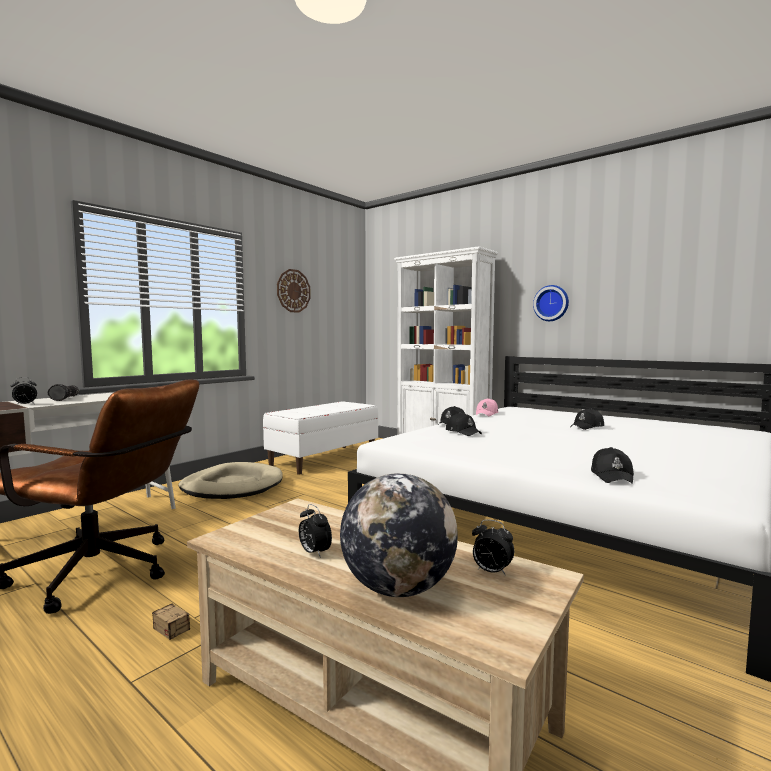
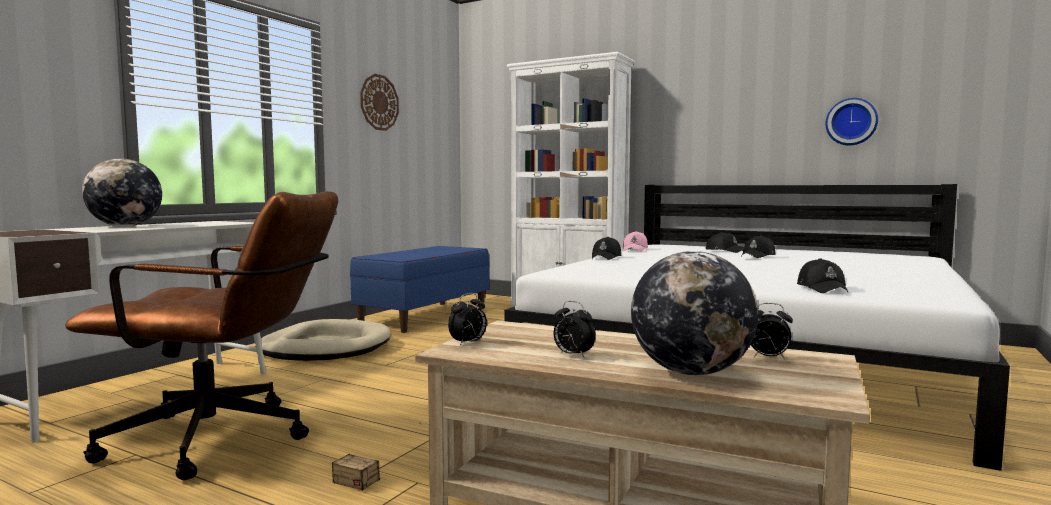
camera: 10 degrees left, 0 degrees up
alarm clock [11,377,37,406] -> alarm clock moved to [448,293,487,346]
flashlight [48,384,79,401] -> globe [82,158,162,227]
white bench [263,401,378,475] -> blue bench [350,246,489,333]
black cap [446,413,482,436] -> black cap moved to [705,232,744,253]
wall clock [533,285,569,321] -> wall clock moved to [826,98,878,146]

